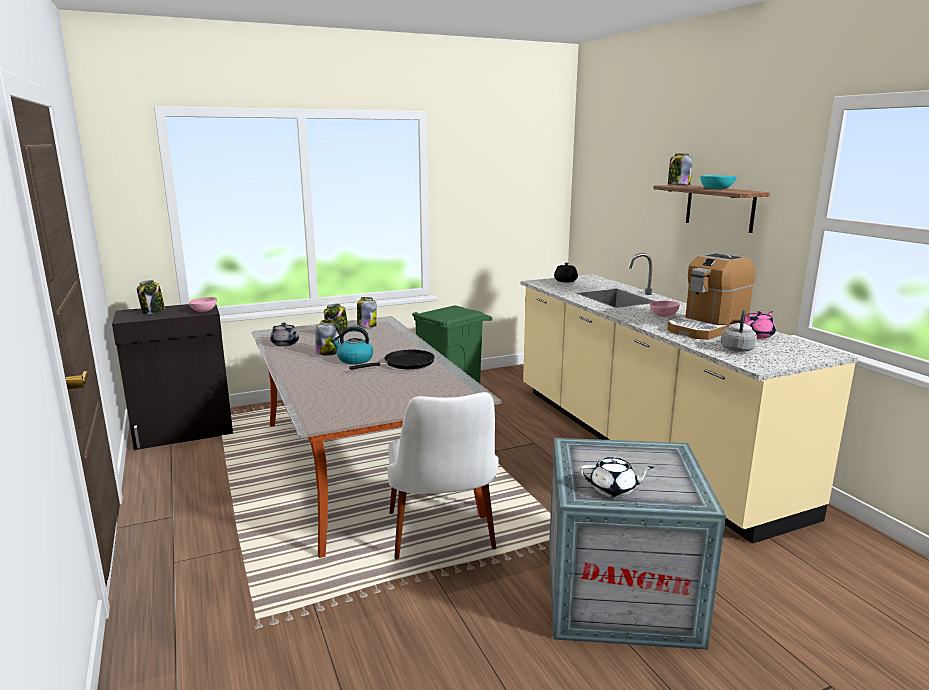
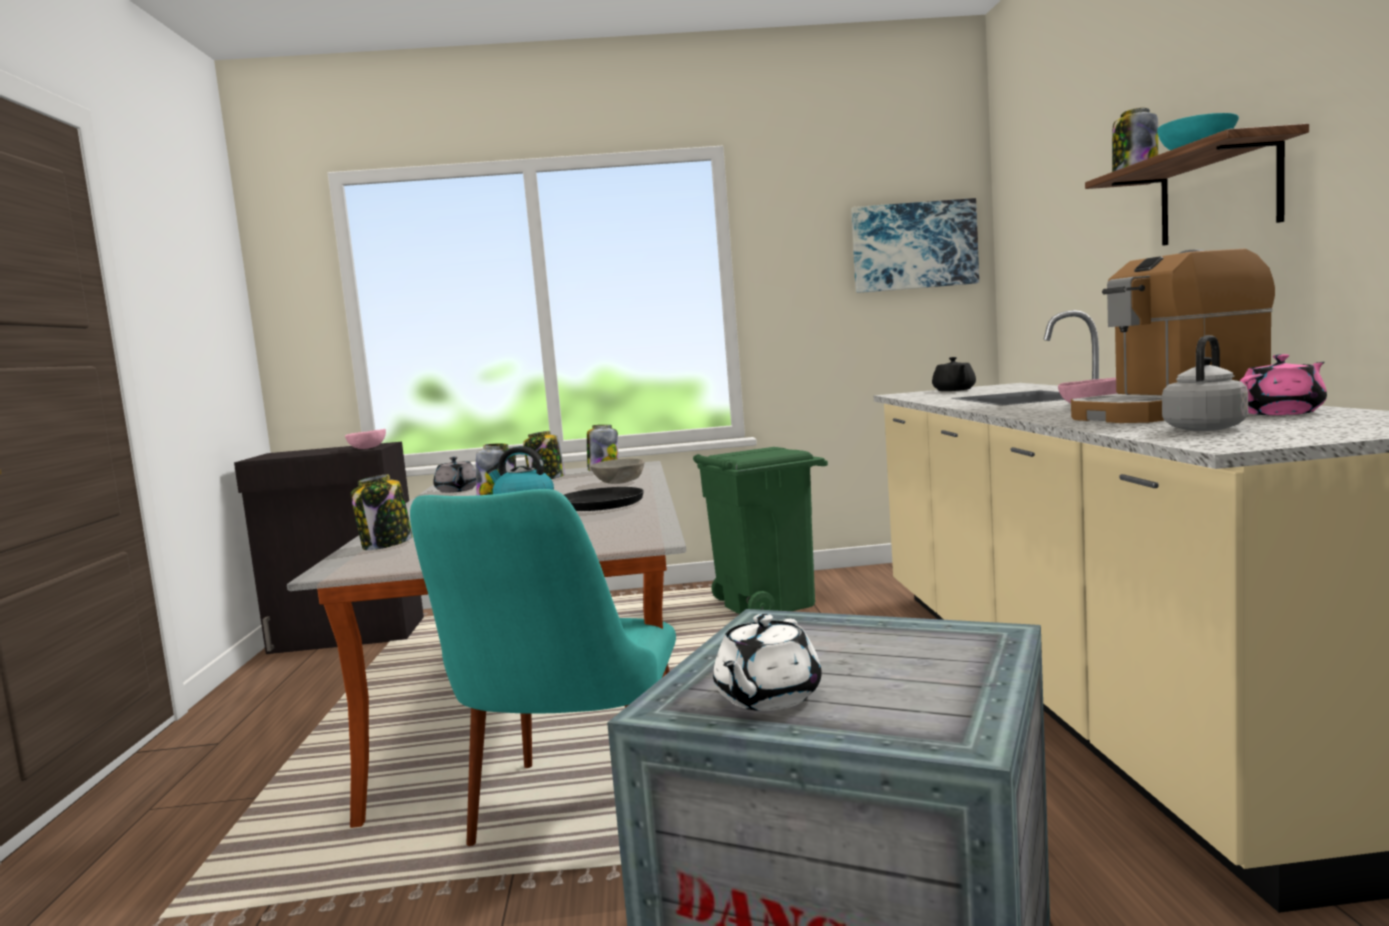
camera: 20 degrees right, 10 degrees down
jar [137,280,165,314] -> jar moved to [351,474,413,550]
white chair [387,392,498,559] -> turquoise chair [410,489,676,846]
white teapot [580,457,654,497] -> white teapot turned 90 degrees clockwise [713,614,822,711]
none -> grey bowl [590,459,645,484]
none -> picture [851,198,979,293]

